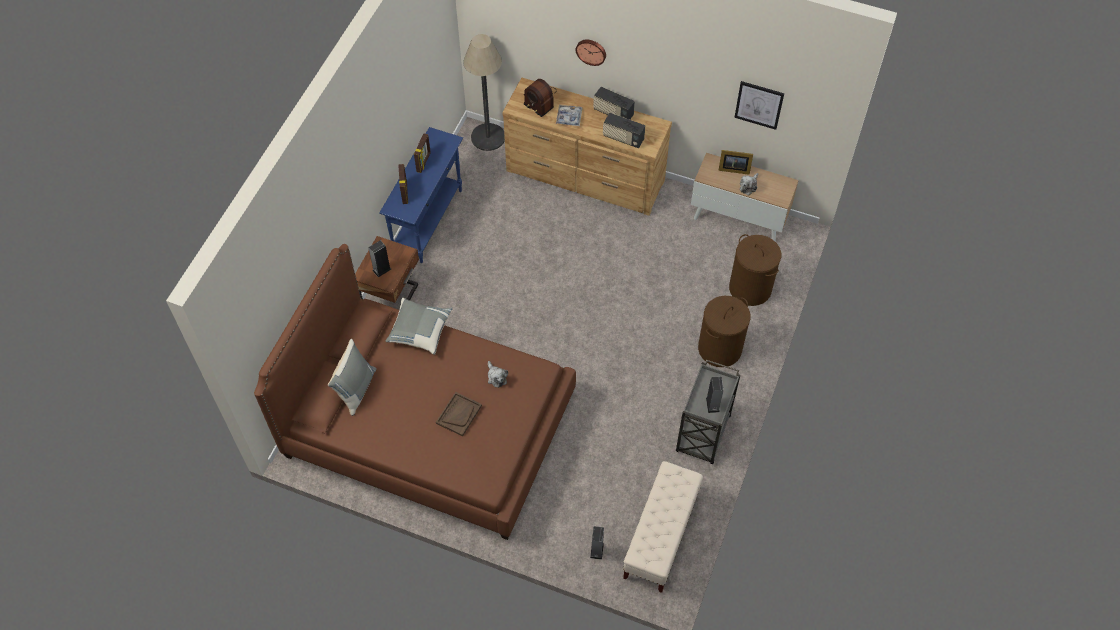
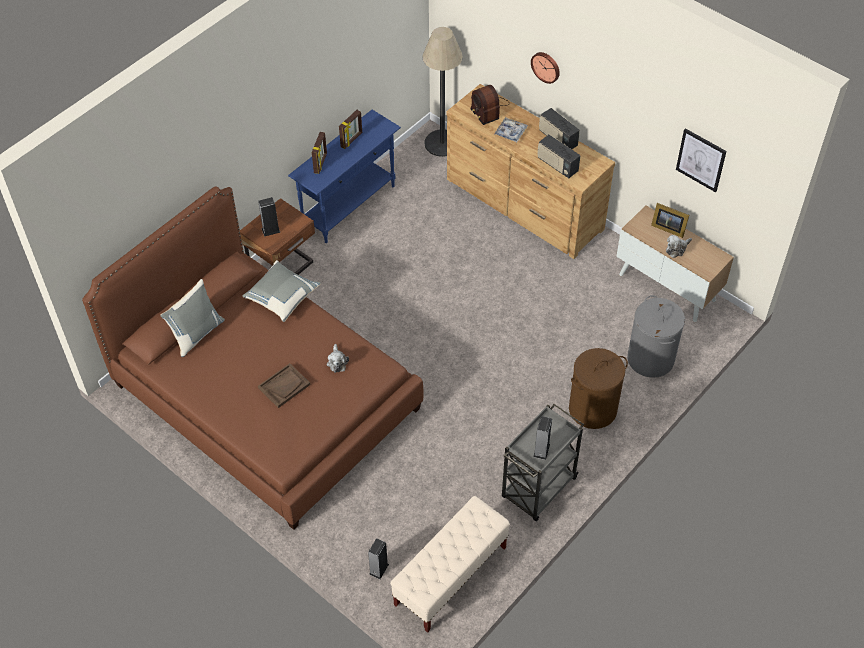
camera: 20 degrees right, 5 degrees down
brown laundry basket [729,234,781,306] -> grey laundry basket [627,295,685,378]

